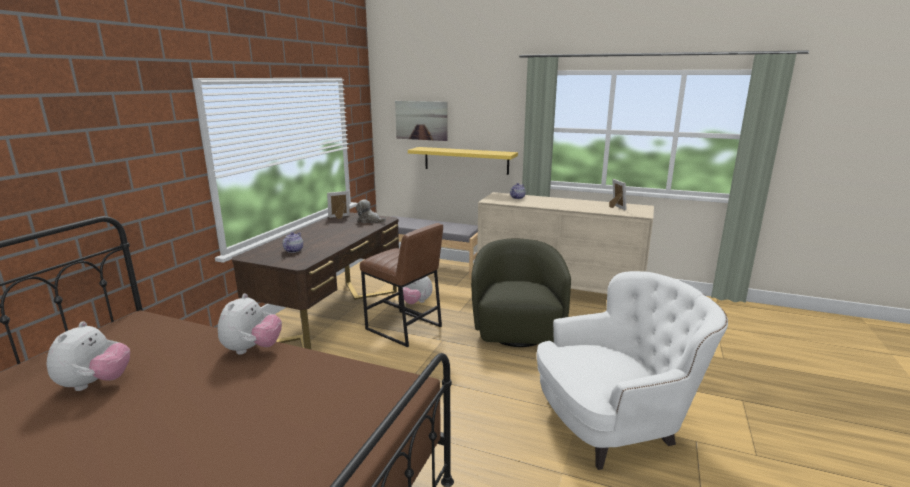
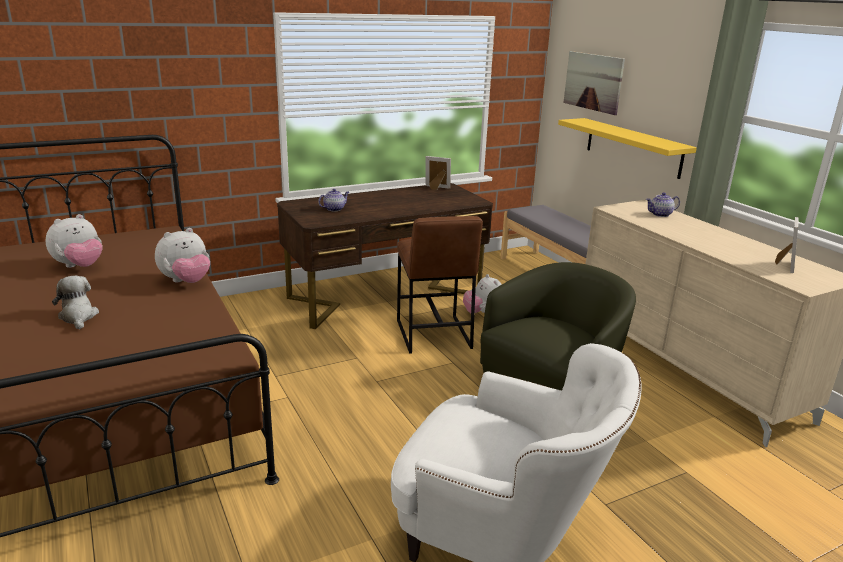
camera: 40 degrees right, 5 degrees up
plush toy [356,199,386,223] -> plush toy moved to [52,276,99,329]

